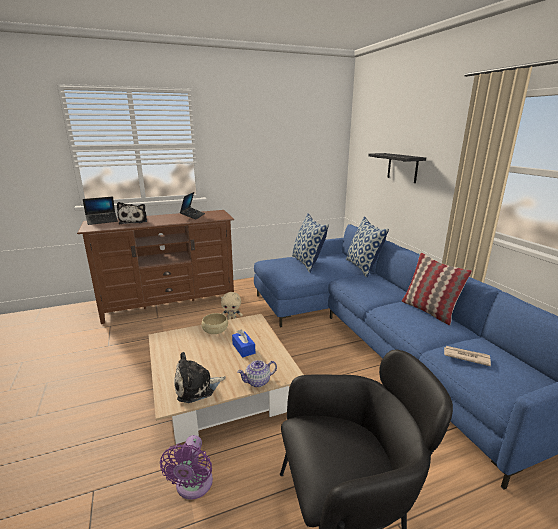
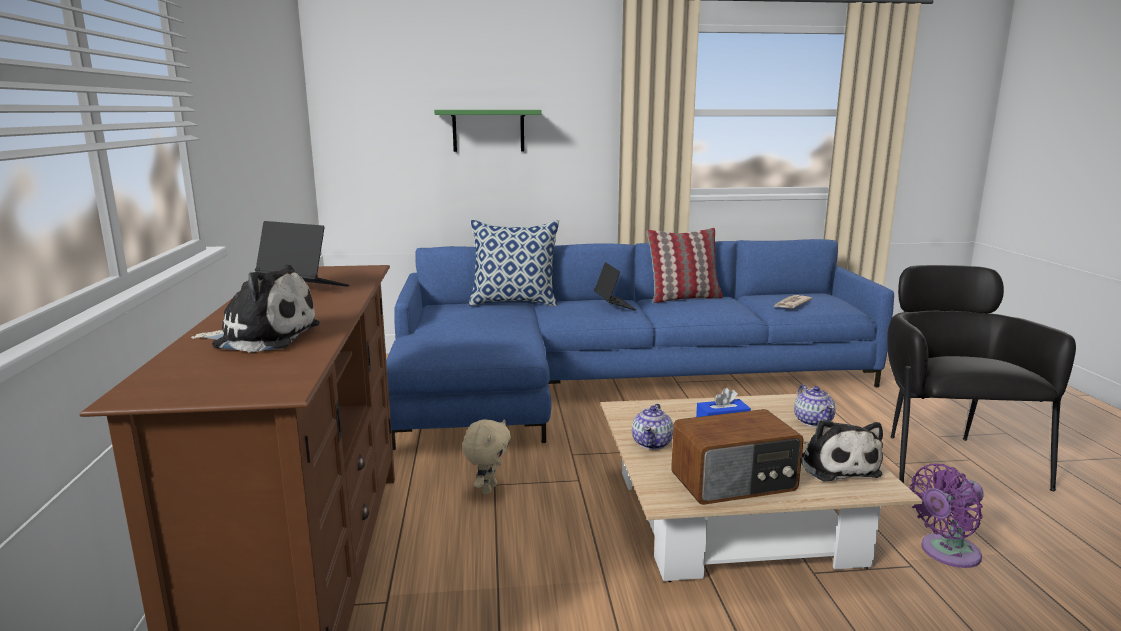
camera: 75 degrees left, 5 degrees down
laptop [83,197,118,225] -> laptop moved to [594,262,636,310]
purple fan [160,435,213,500] -> purple fan turned 135 degrees clockwise [909,463,984,568]
beige bowl [202,313,228,334] -> teapot [632,404,673,450]
pillow [292,213,329,272] -> none
black shelf [368,153,426,183] -> green shelf [434,110,542,152]
none -> radio [671,409,804,505]

